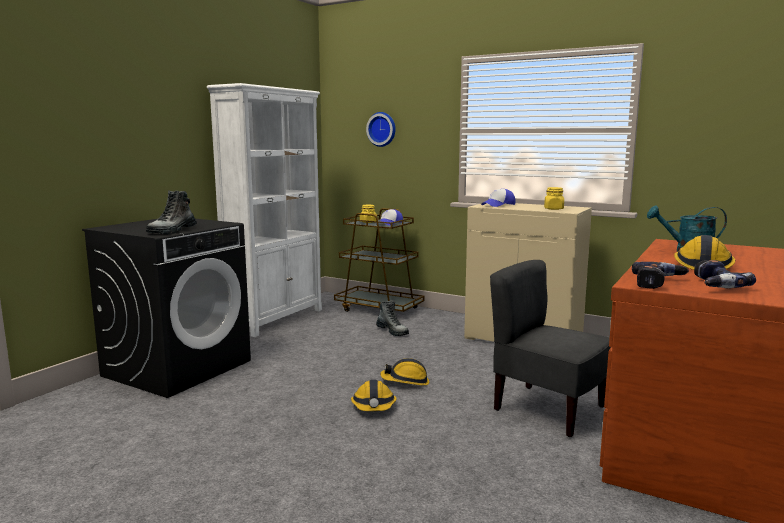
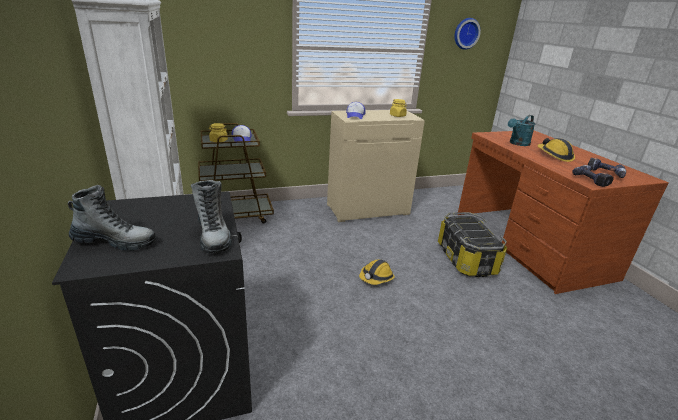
camera: 50 degrees left, 15 degrees up
hard hat [351,380,396,411] -> none
wall clock [366,112,396,147] -> wall clock moved to [454,18,481,50]
boot [376,300,409,336] -> boot moved to [67,185,156,251]
grey chair [490,260,611,437] -> storage box [438,212,507,277]

